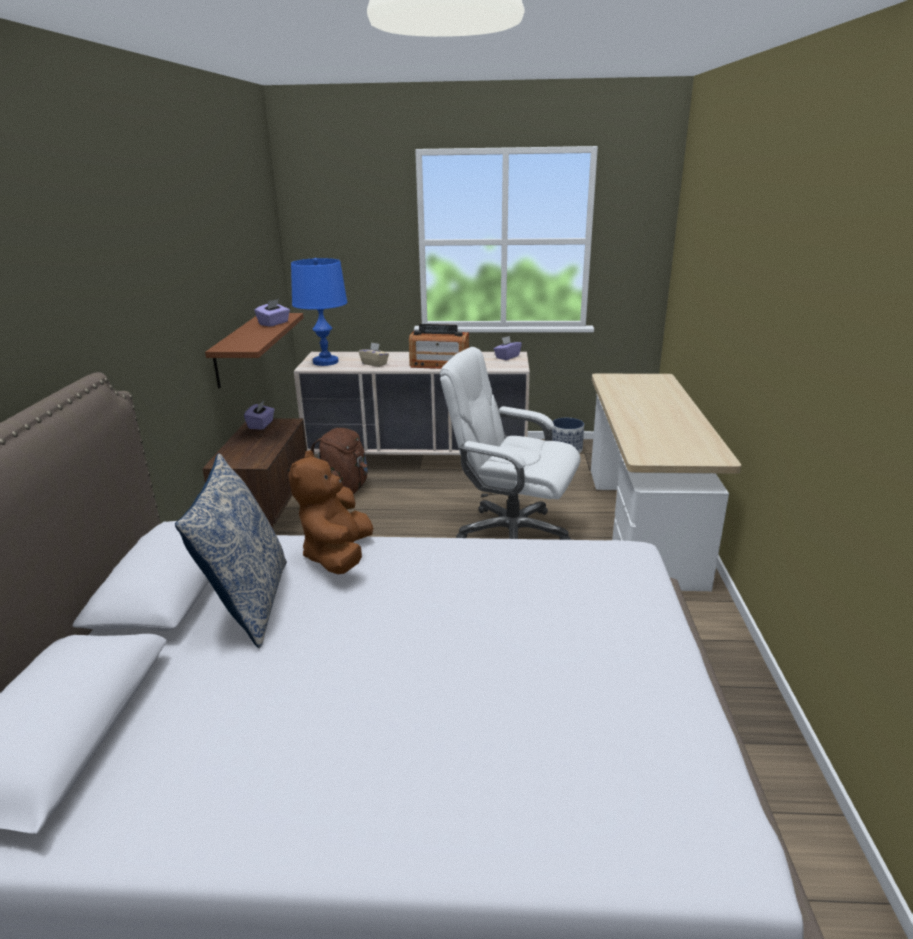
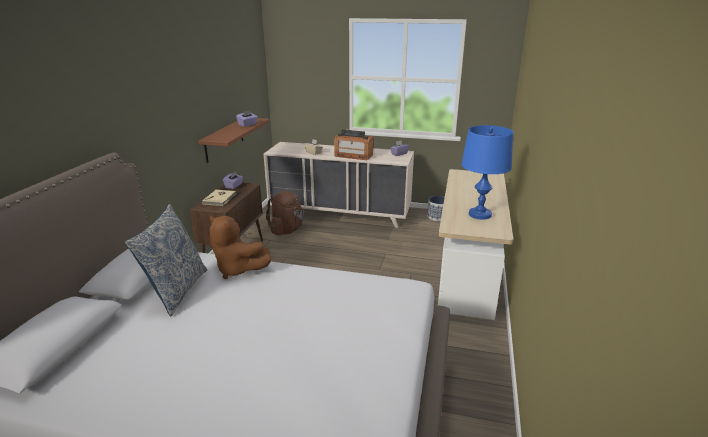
camera: 10 degrees right, 0 degrees up
brown plush toy [288,450,373,574] -> brown plush toy turned 75 degrees counterclockwise [208,216,271,279]
blue table lamp [291,258,347,366] -> blue table lamp moved to [461,125,513,220]
white office chair [440,347,581,540] -> none
none -> beige book [202,190,238,206]

